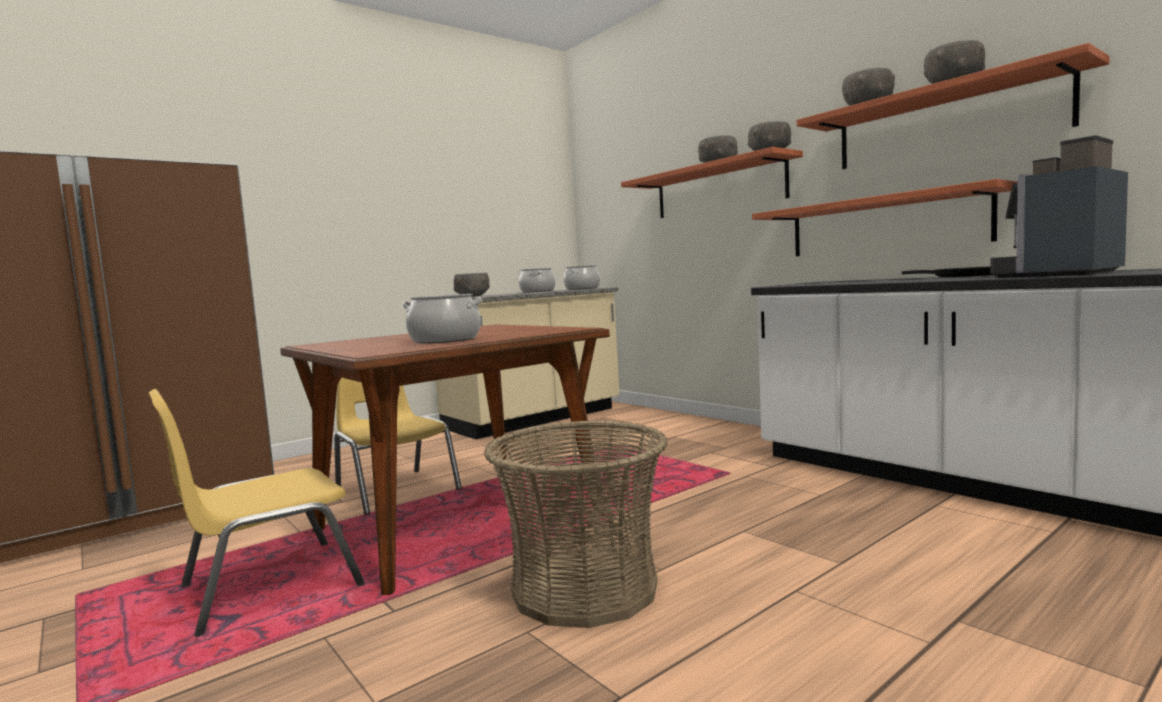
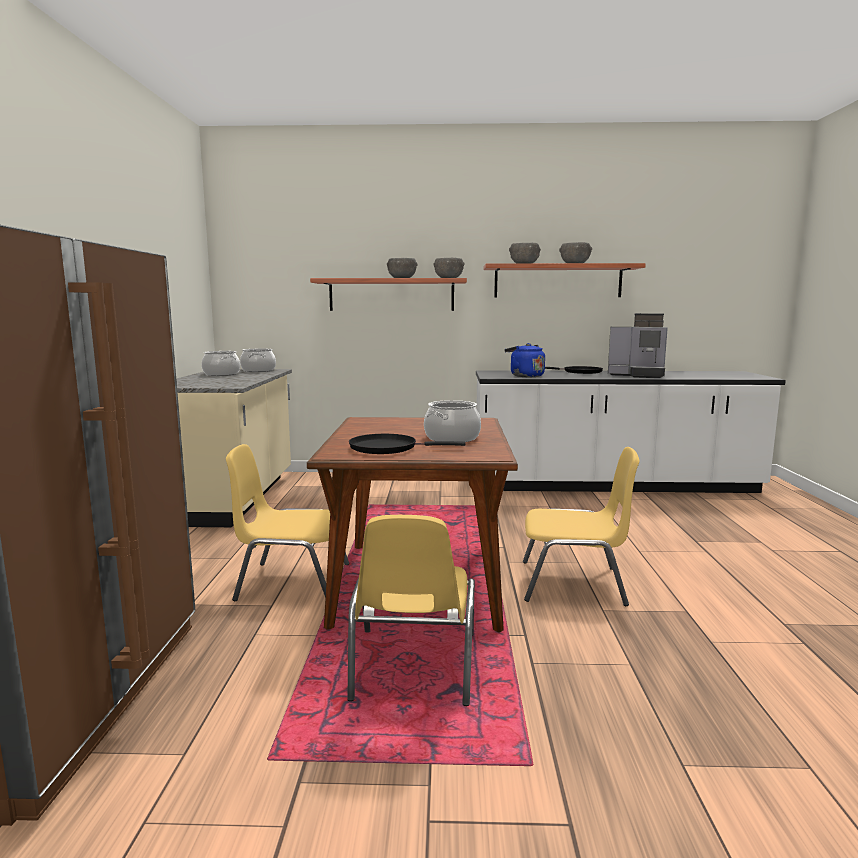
camera: 50 degrees left, 5 degrees up
grey bowl [454,273,490,297] -> none
basket [484,420,668,628] -> yellow chair [523,447,639,606]
shelf [752,179,1018,256] -> none
coffee machine [990,135,1128,278] -> coffee machine turned 75 degrees counterclockwise [608,313,668,378]
none -> black frying pan [349,434,466,454]
none -> blue kettle [504,343,545,377]

